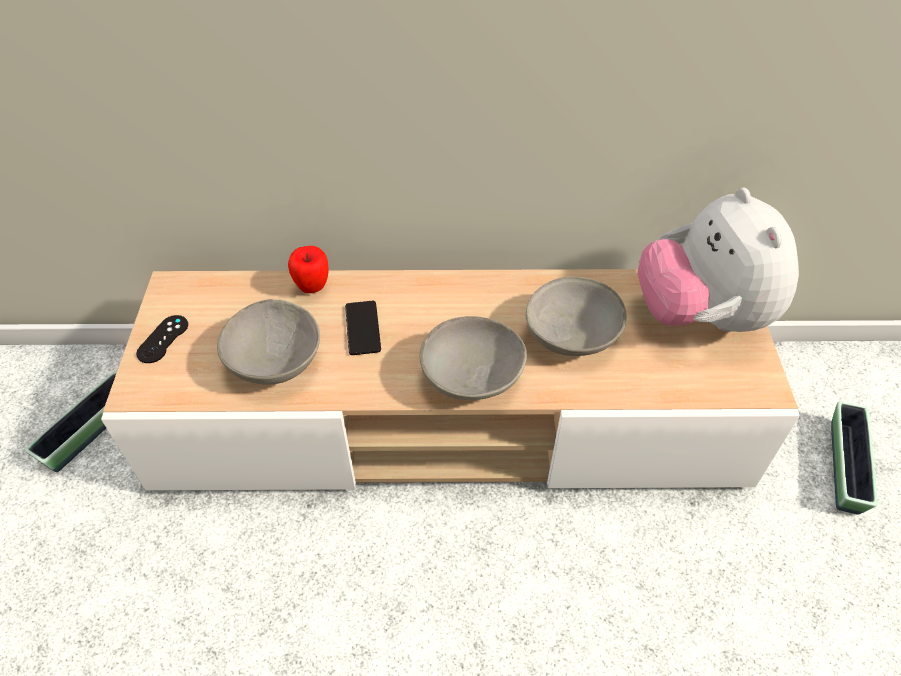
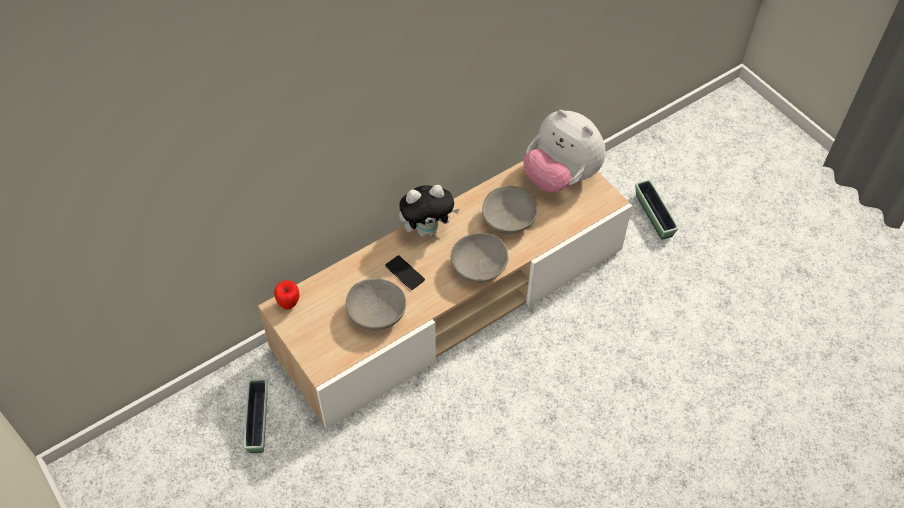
camera: 35 degrees left, 5 degrees up
black game controller [136,315,188,363] -> none
apple [288,246,329,293] -> apple moved to [274,280,300,310]
none -> plush toy [399,185,460,237]

